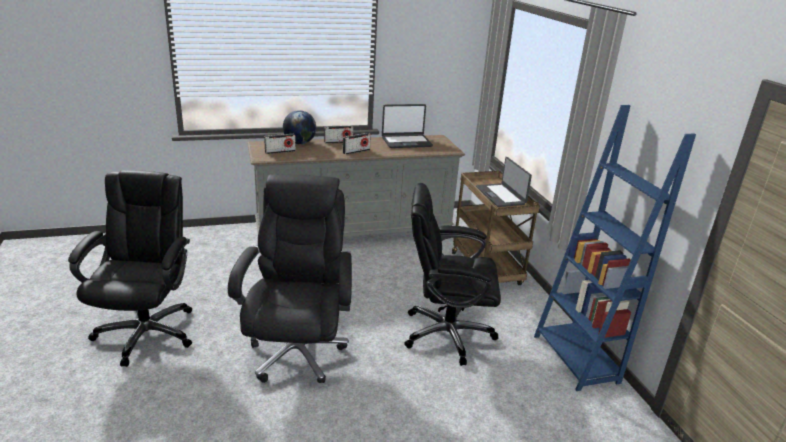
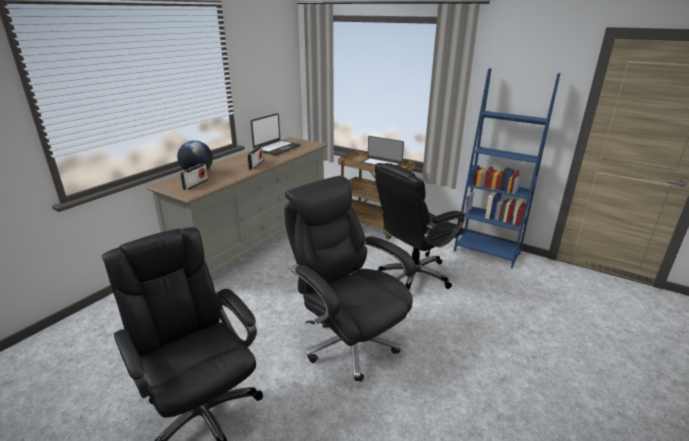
camera: 40 degrees left, 0 degrees up
radio [324,126,353,144] -> none

